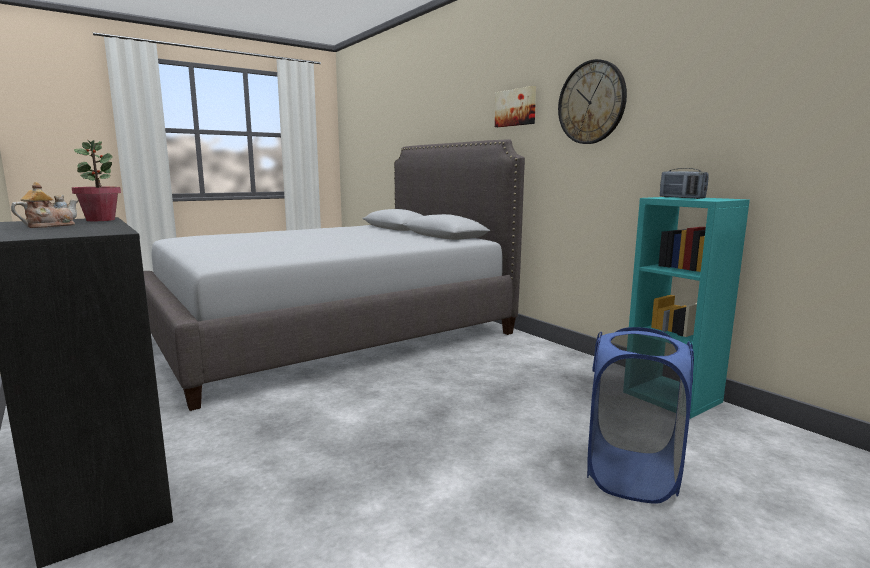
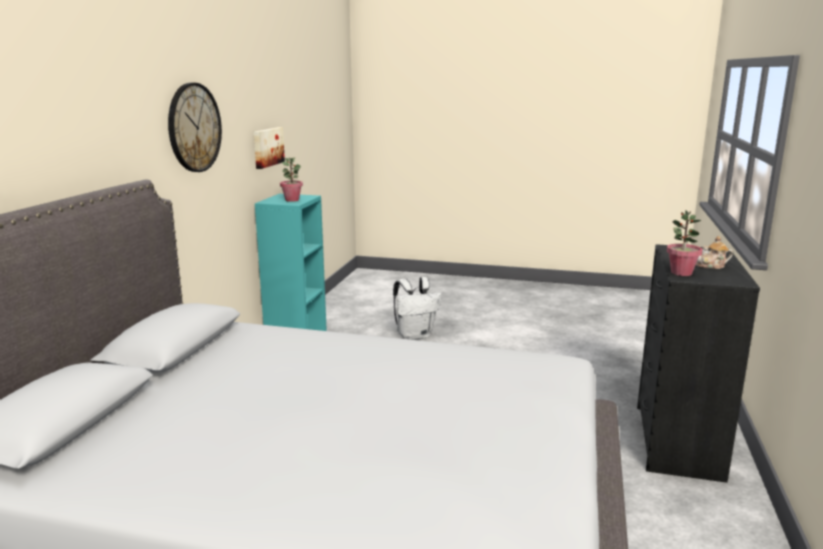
camera: 130 degrees left, 5 degrees up
picture [495,86,536,127] -> picture moved to [254,127,285,169]
blue laundry basket [587,327,694,504] -> white backpack [393,277,442,340]
radio [660,168,709,199] -> potted plant [280,157,303,202]

